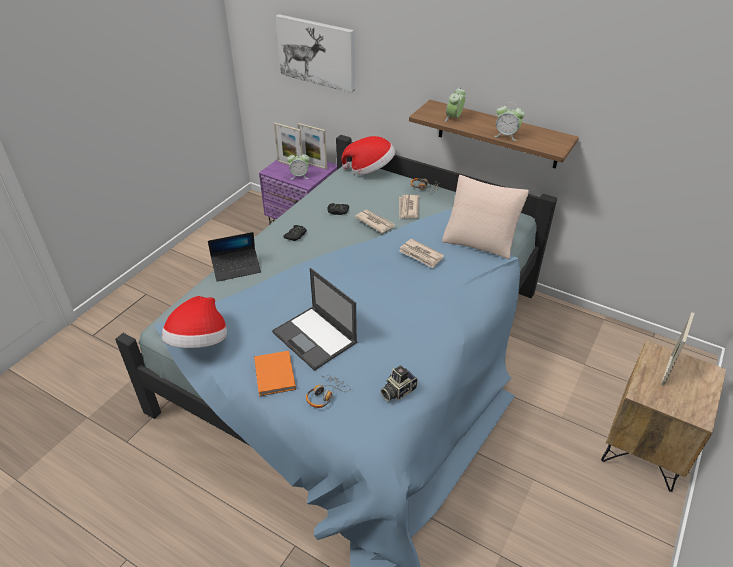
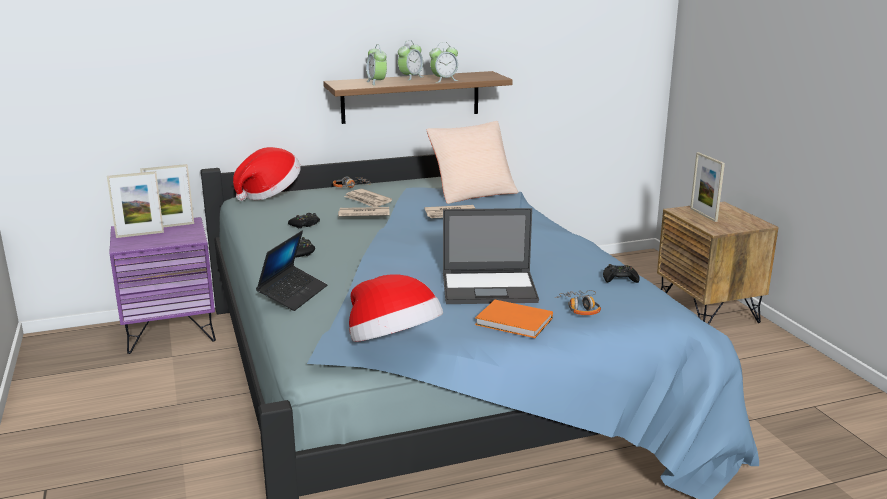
camera: 50 degrees left, 20 degrees down
picture [276,14,355,93] -> none
alarm clock [287,151,309,179] -> alarm clock moved to [398,40,423,80]
camera [381,365,418,401] -> black game controller [603,264,640,283]

